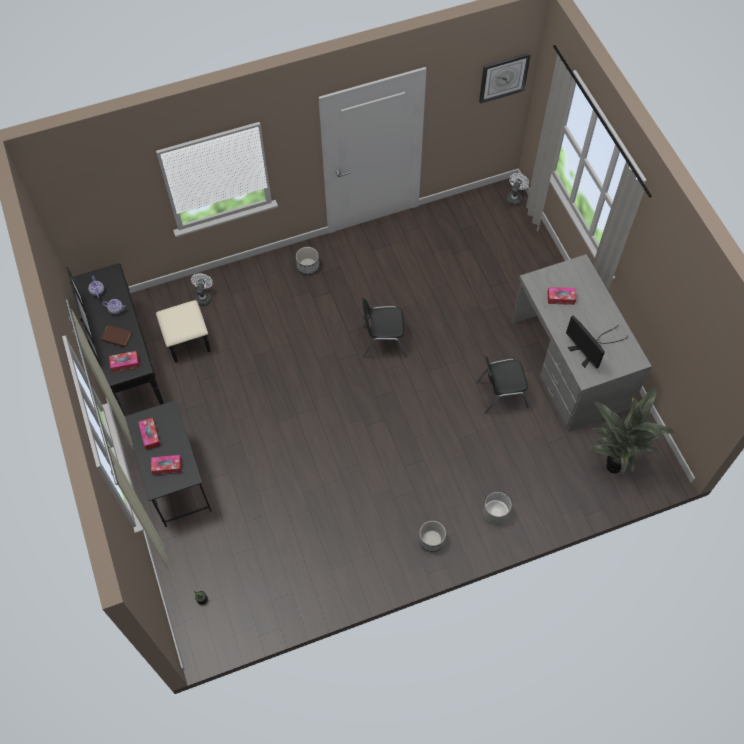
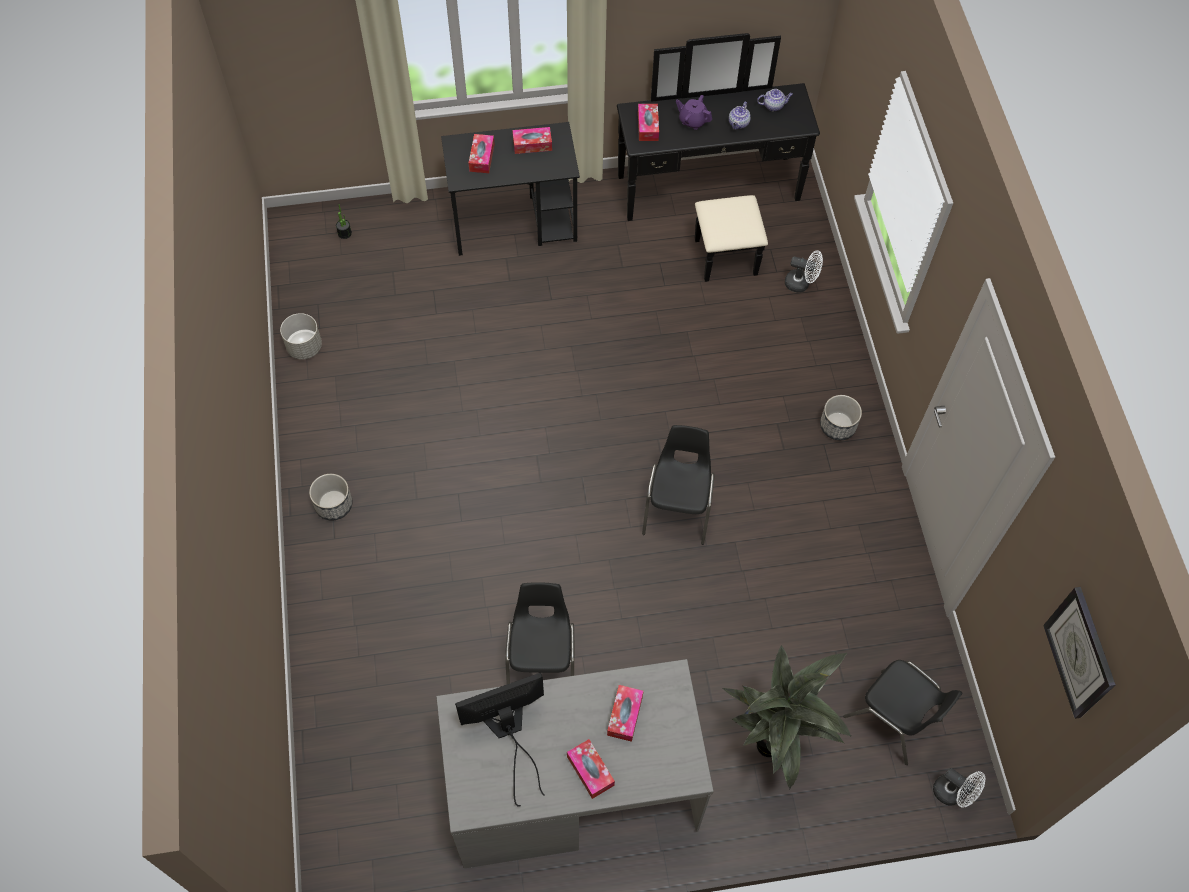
camera: 100 degrees right, 0 degrees up
brown book [101,325,132,347] -> purple teapot [676,95,712,130]
grey planter [483,492,511,524] -> grey planter moved to [280,313,322,359]
potted plant [587,387,675,476] -> potted plant moved to [722,645,852,789]
none -> tissue box [567,739,615,799]
none -> black chair [843,660,962,765]

